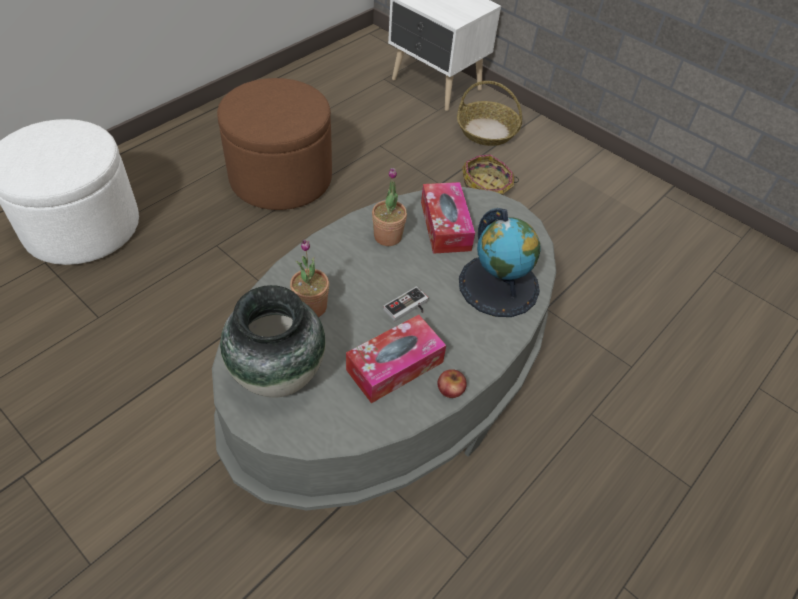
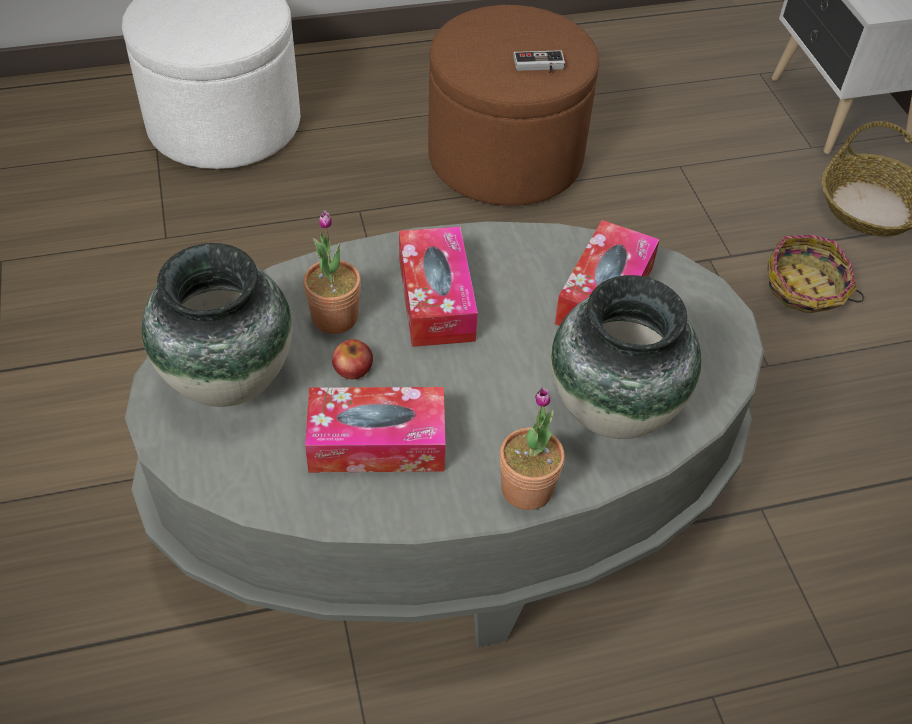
camera: 35 degrees right, 0 degrees up
potted plant [372,168,407,246] -> potted plant moved to [500,387,565,510]
game controller [383,287,428,321] -> game controller moved to [513,50,565,73]
apple [437,369,467,398] -> apple moved to [332,339,373,379]
globe [459,208,541,317] -> vase [551,275,701,439]
none -> tissue box [399,227,478,347]

